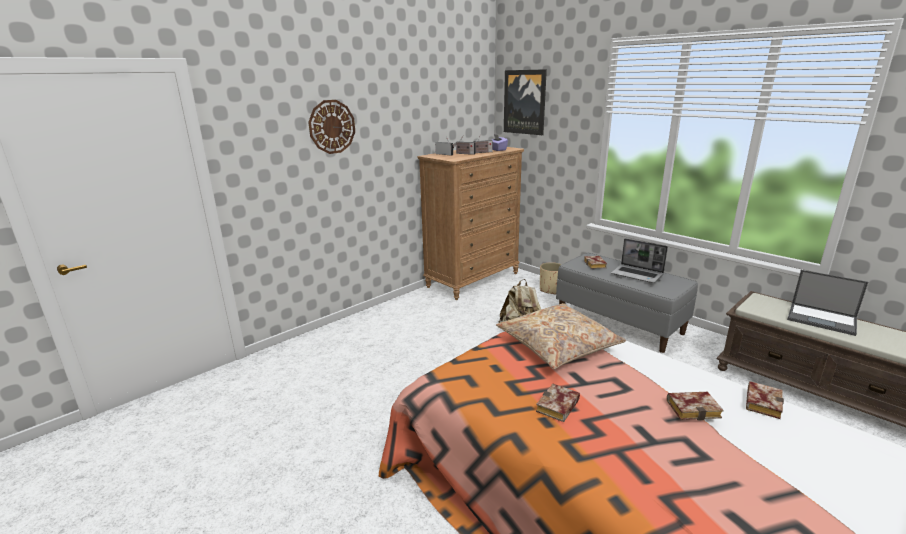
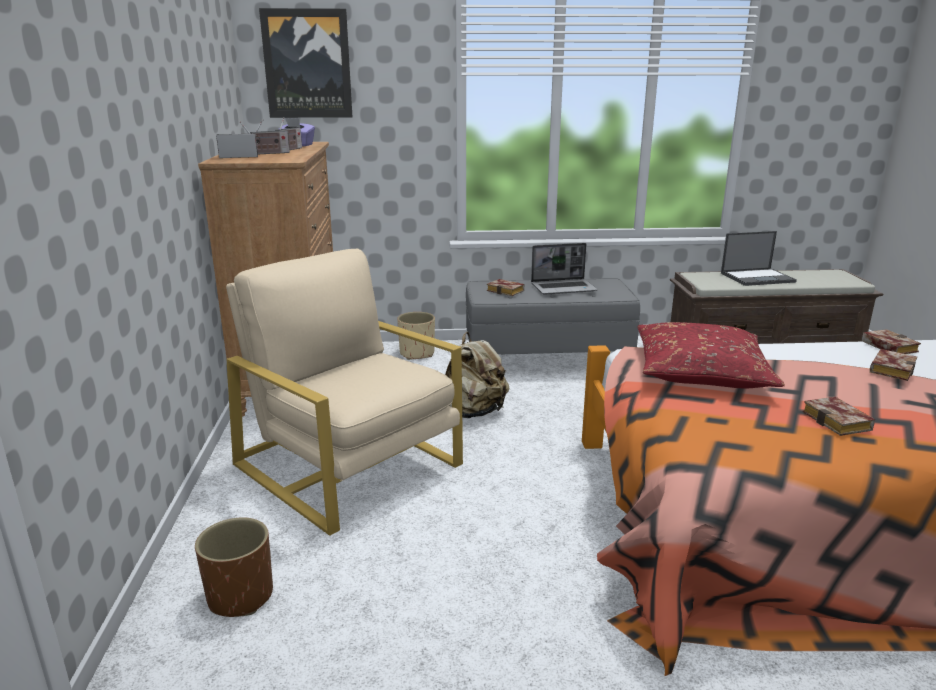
camera: 50 degrees left, 0 degrees up
wall clock [308,100,355,154] -> none
beige pillow [496,303,626,369] -> red pillow [637,322,785,388]
none -> brown planter [195,517,273,617]
none -> beige armchair [226,249,463,536]

